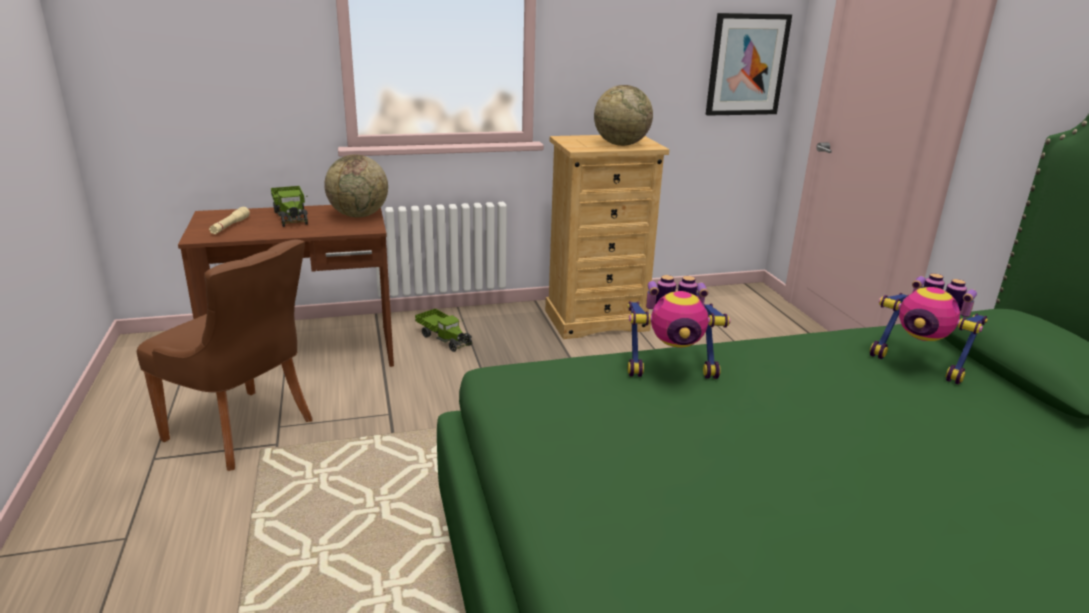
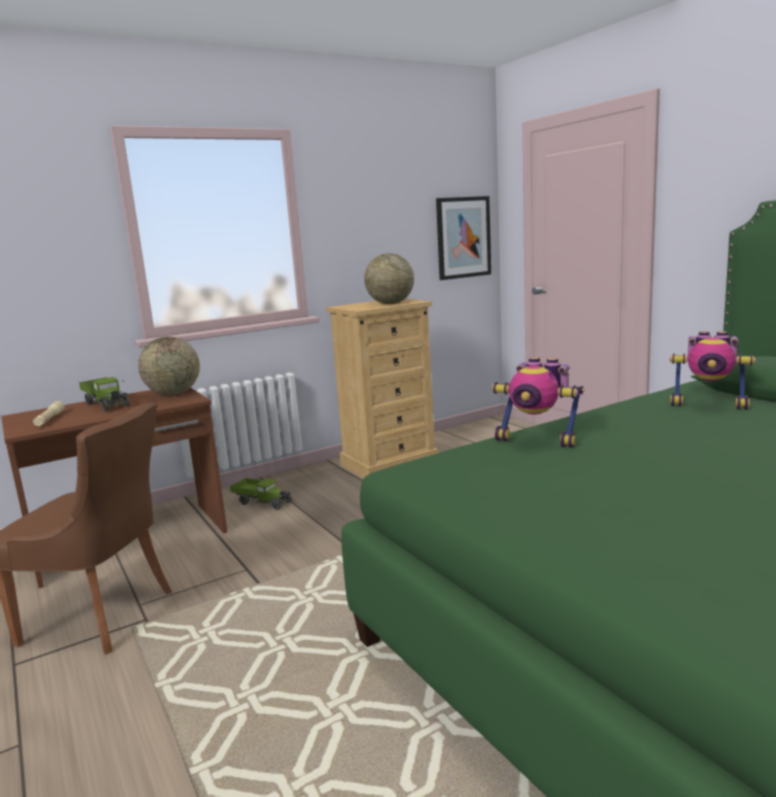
camera: 15 degrees left, 10 degrees down
toy robot [627,275,730,379] -> toy robot turned 45 degrees clockwise [491,357,584,448]

